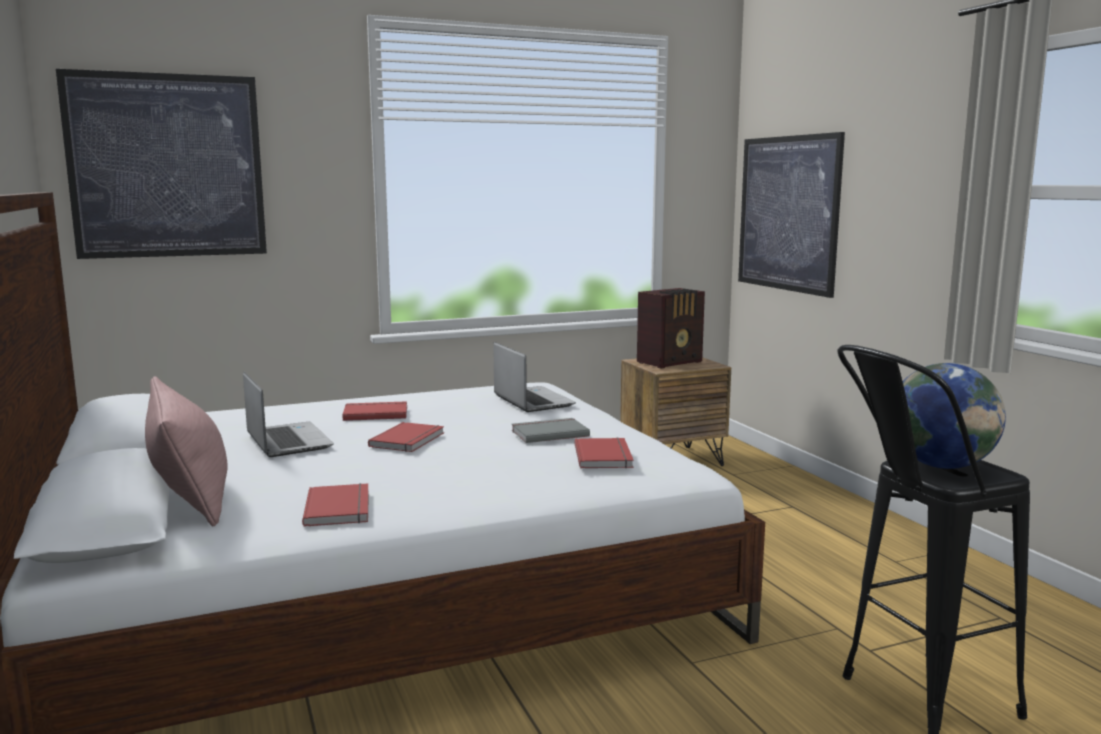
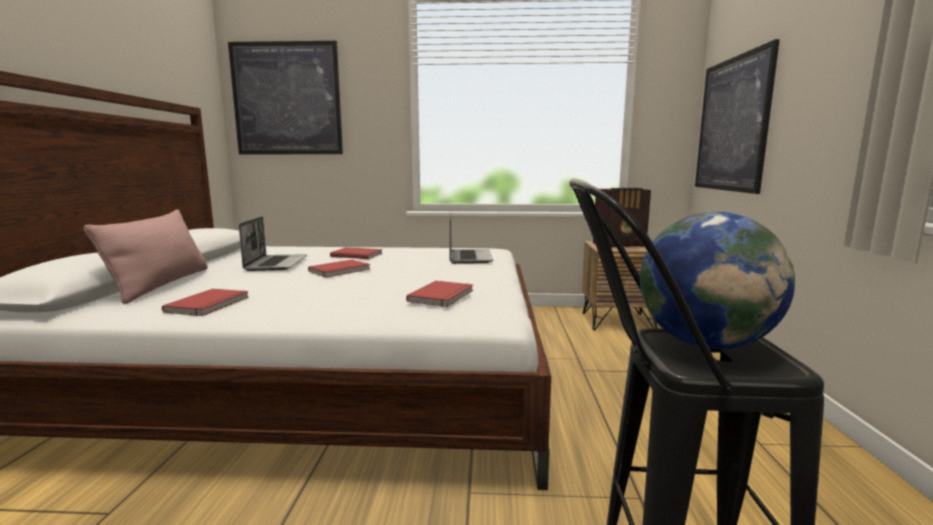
camera: 25 degrees right, 0 degrees up
grey book [511,418,590,443] -> none

